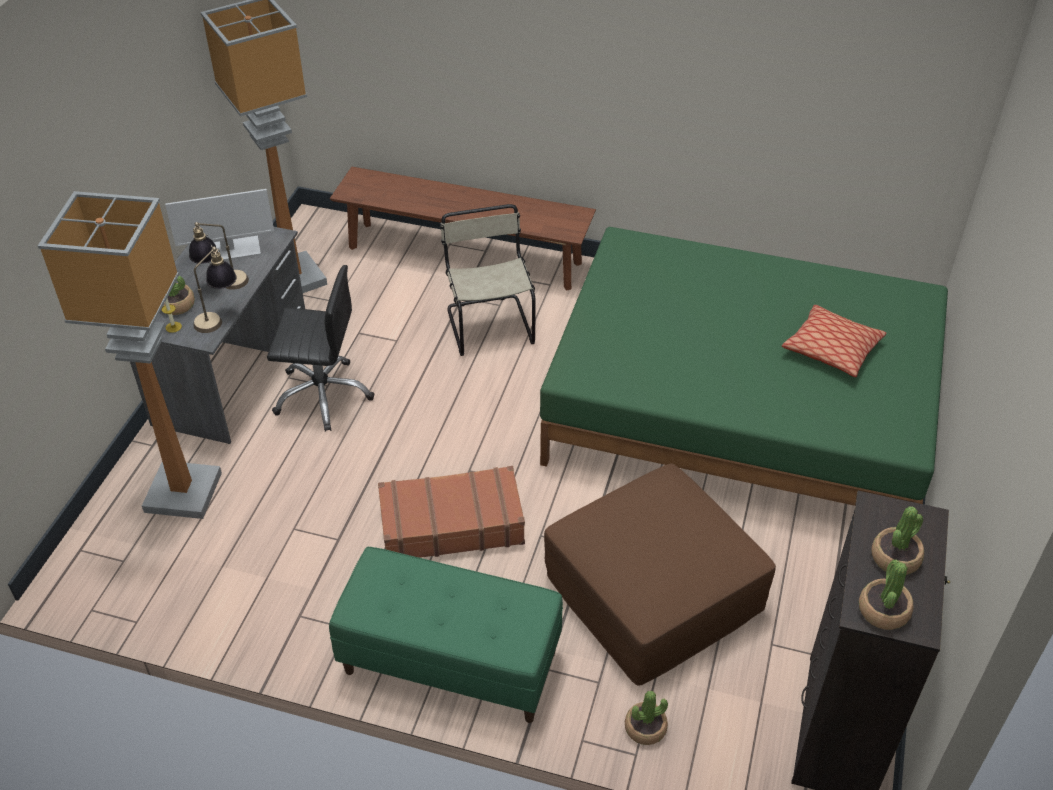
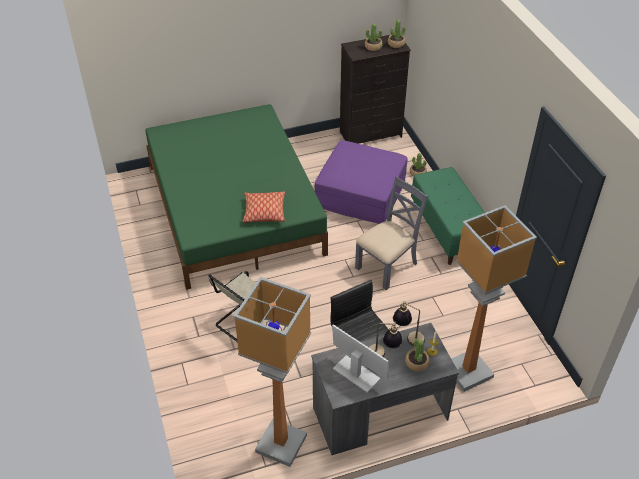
camera: 125 degrees left, 0 degrees up
brown bench [330,167,596,291] -> none
brown suitcase [378,466,525,558] -> grey chair [355,177,428,290]
brown ottoman [544,463,776,686] -> purple ottoman [315,140,408,224]
pillow [782,305,887,377] -> pillow moved to [243,192,285,222]

